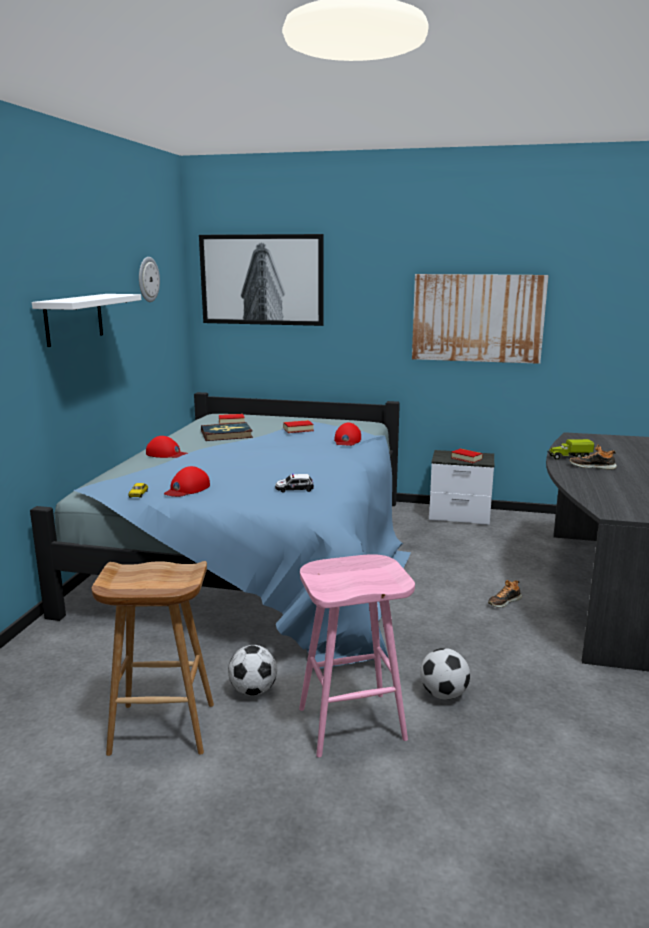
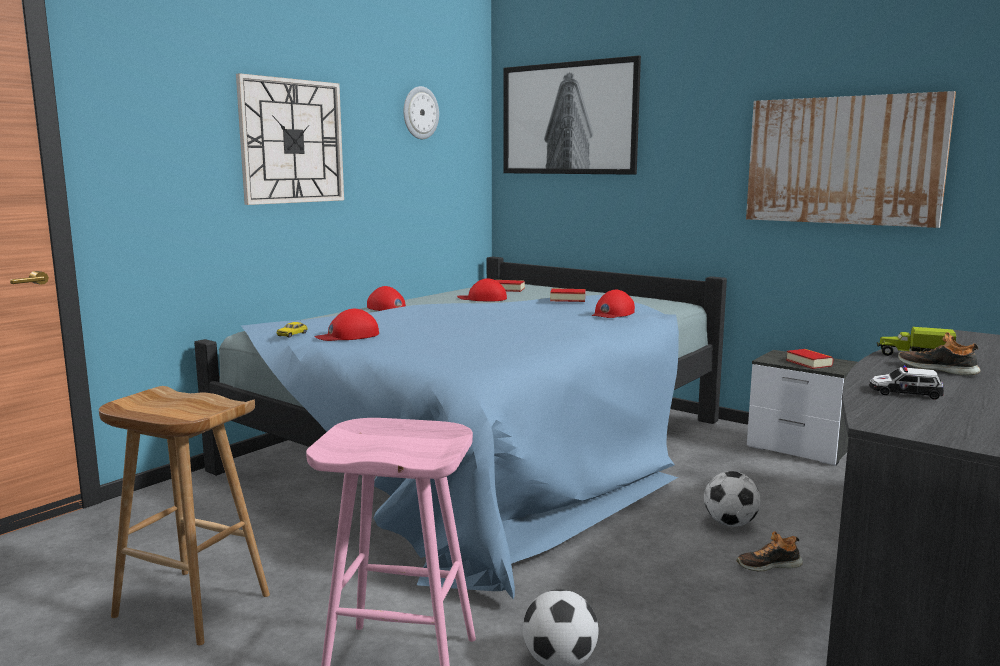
camera: 25 degrees right, 5 degrees down
white shelf [32,294,141,347] -> wall clock [236,73,344,205]
book [201,422,253,441] -> red cap [457,278,507,301]
football [228,645,277,696] -> football moved to [704,471,761,527]
toy car [275,473,314,493] -> toy car moved to [869,366,944,400]

